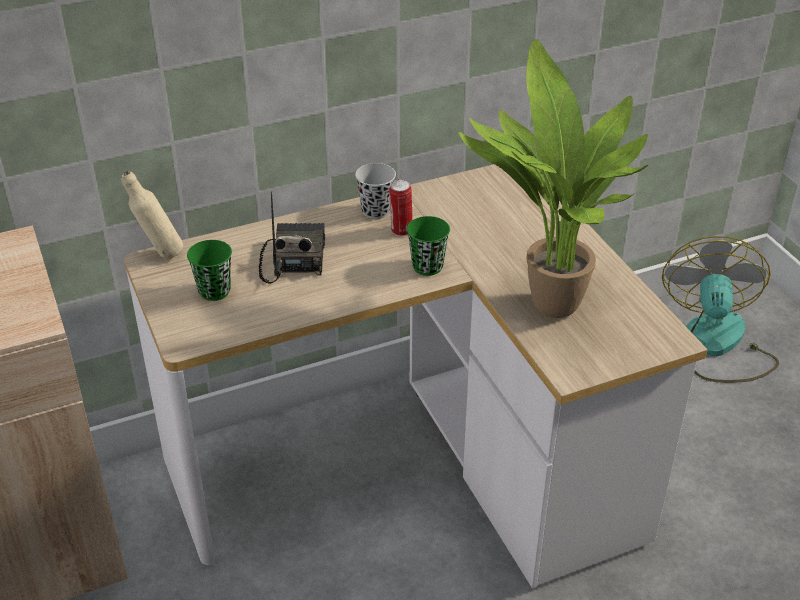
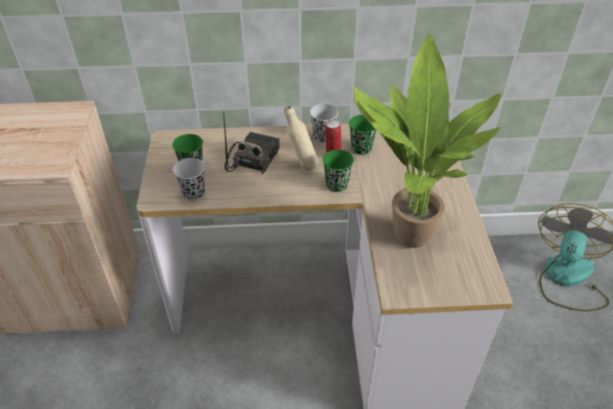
camera: 20 degrees right, 5 degrees up
beige bottle [121,171,183,259] -> beige bottle moved to [284,106,318,171]
none -> black cup [173,158,205,201]
none -> green cup [349,115,376,155]

